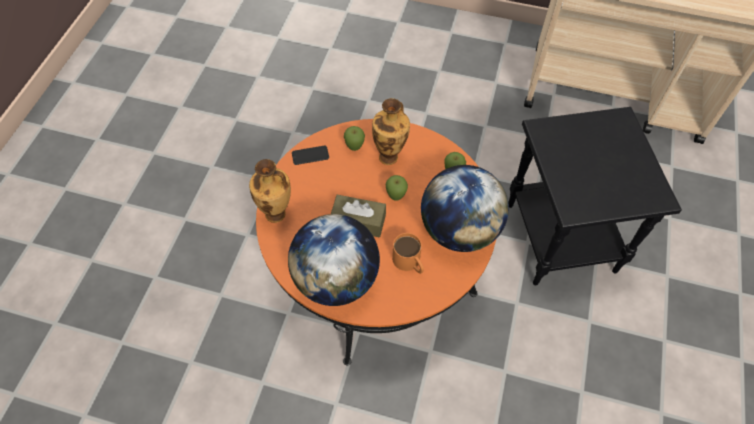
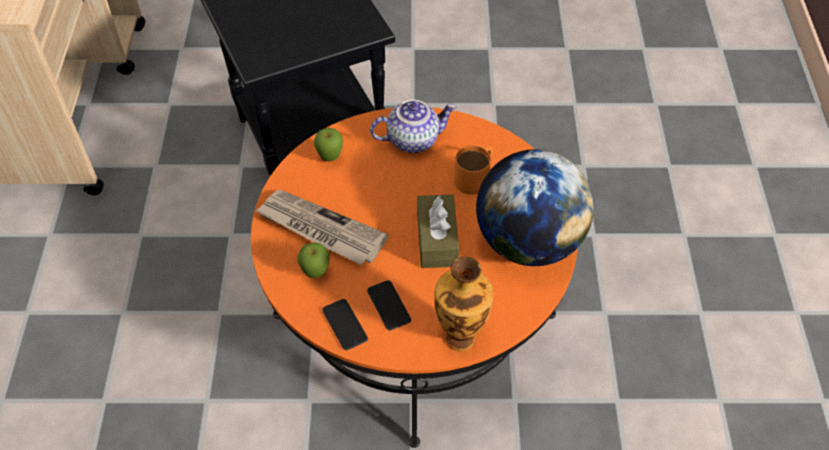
camera: 105 degrees left, 5 degrees down
vase [372,98,410,165] -> newspaper [255,190,389,265]
apple [386,175,408,200] -> none
globe [421,165,509,252] -> teapot [370,100,457,153]
none -> phone [367,280,411,331]

